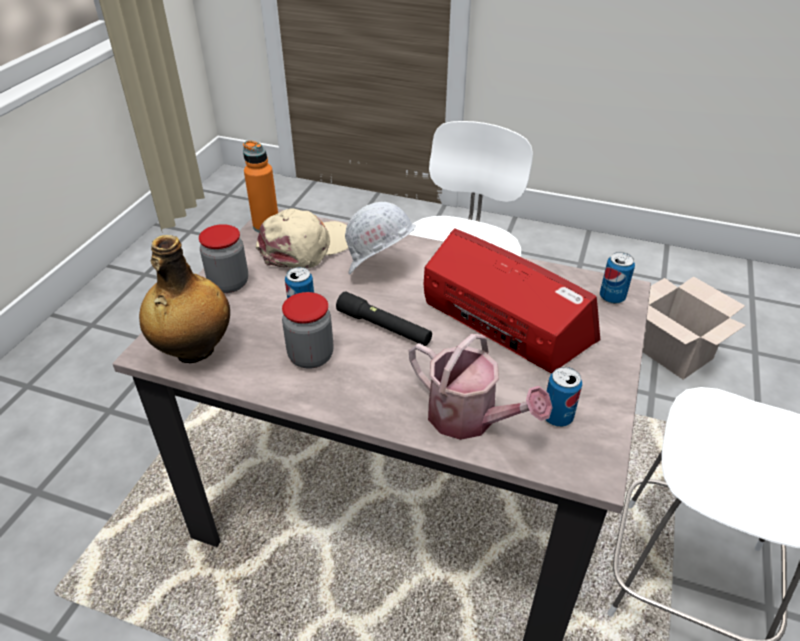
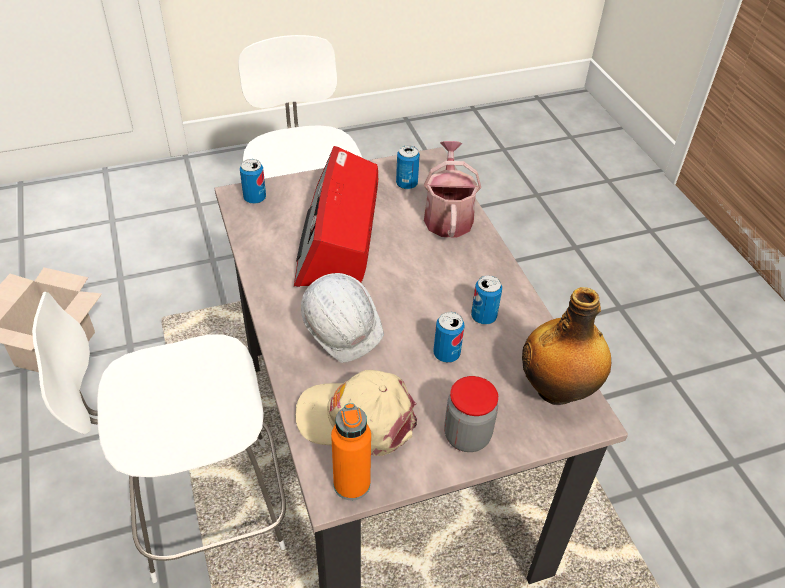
camera: 130 degrees left, 5 degrees up
jar [282,292,333,369] -> can [471,275,502,325]
black flashlight [336,291,432,346] -> none

